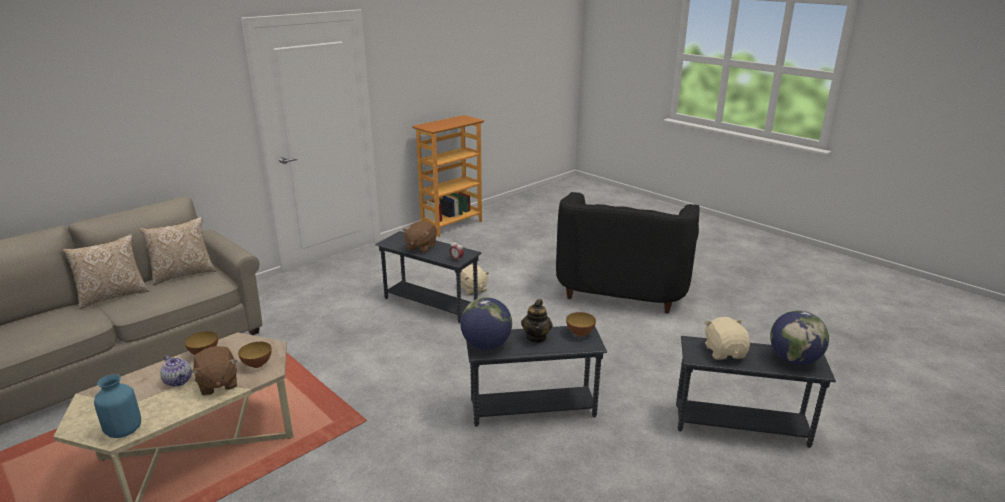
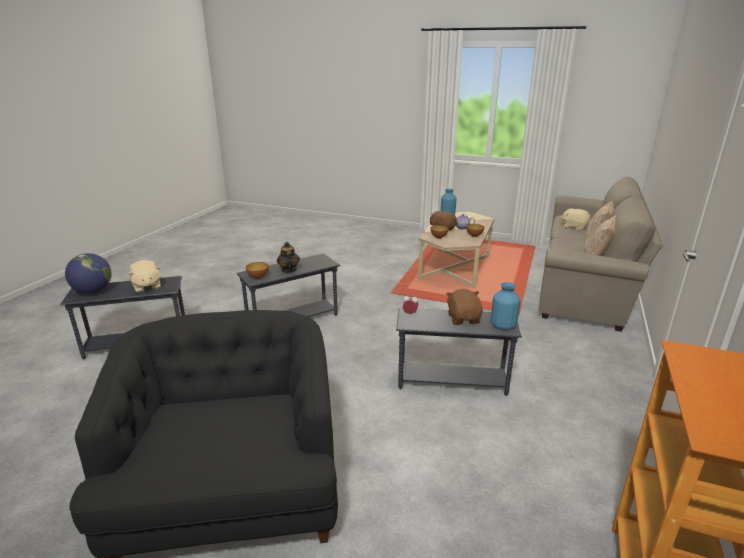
camera: 155 degrees right, 0 degrees up
beige plush toy [460,265,489,295] -> beige plush toy moved to [561,208,591,231]
globe [460,297,512,350] -> none
none -> blue vase [491,282,520,330]

